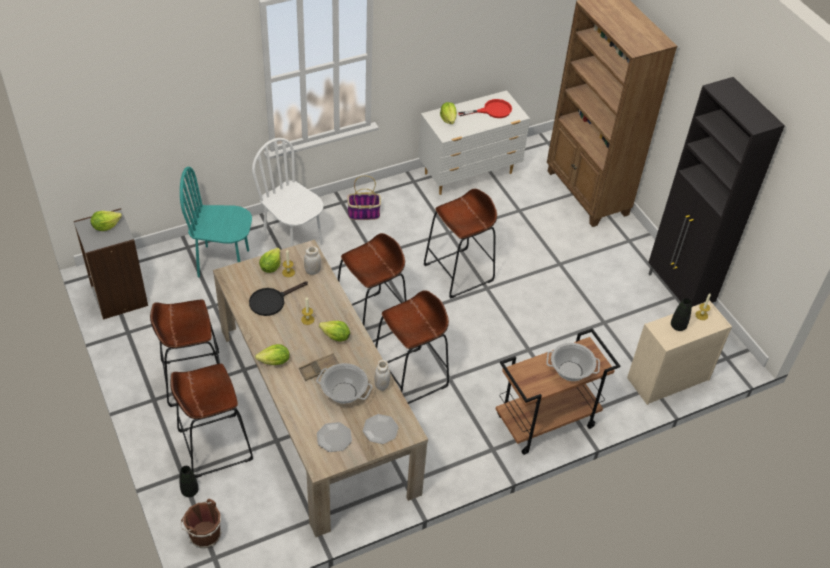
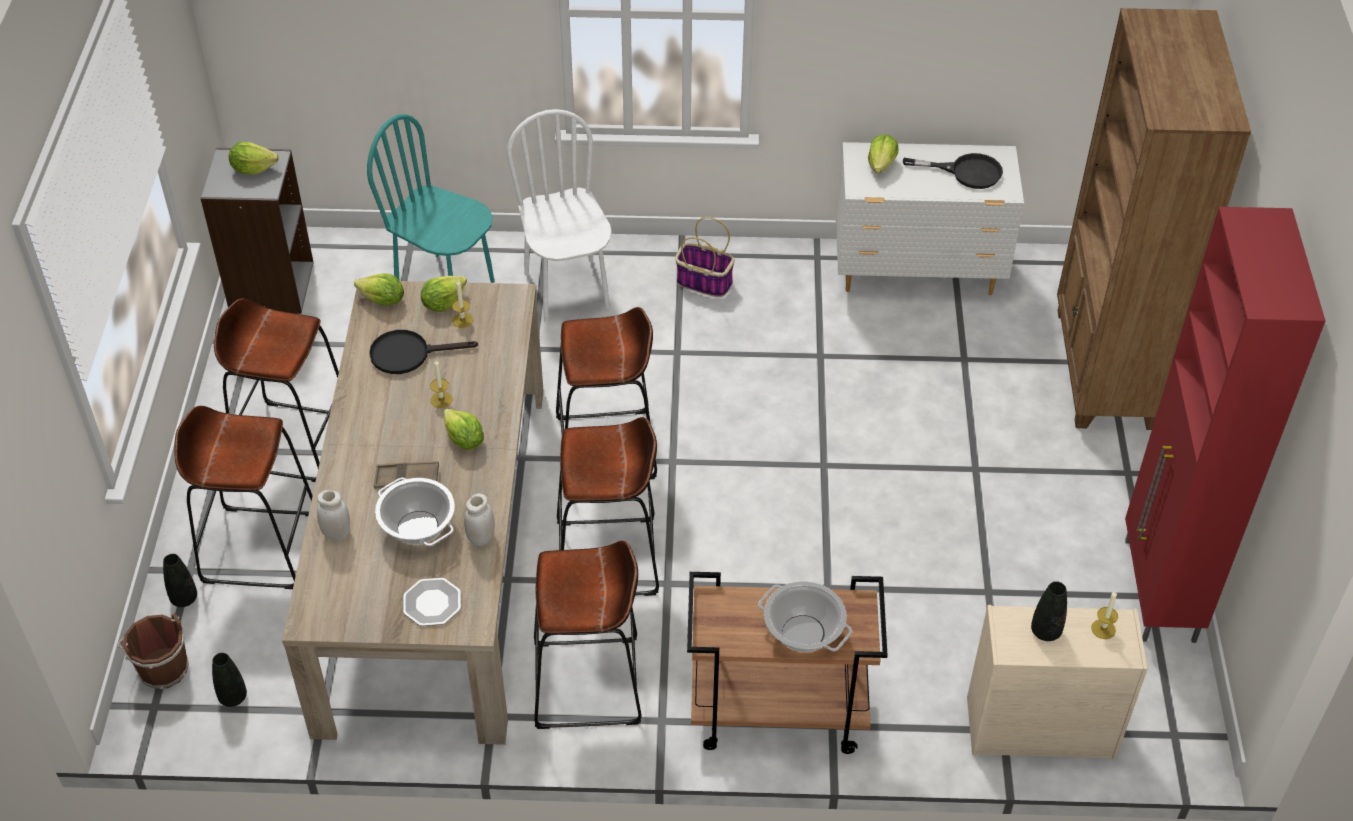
camera: 30 degrees right, 0 degrees up
lettuce [255,344,290,365] -> lettuce moved to [354,273,404,306]
white jar [304,246,321,275] -> white jar moved to [317,490,350,540]
plate [317,422,352,452] -> none
brown stool [424,189,497,298] -> brown stool moved to [534,541,641,729]
red frying pan [458,99,512,118] -> black frying pan [903,153,1003,189]
black cabinet [648,77,785,307] -> red cabinet [1125,207,1325,643]
none -> black vase [212,653,247,707]

